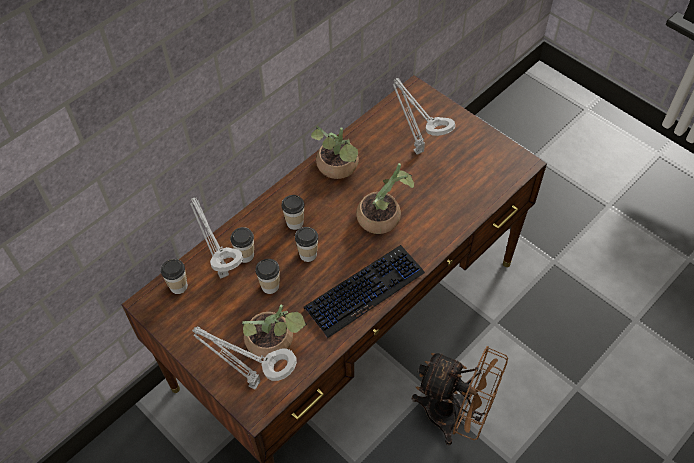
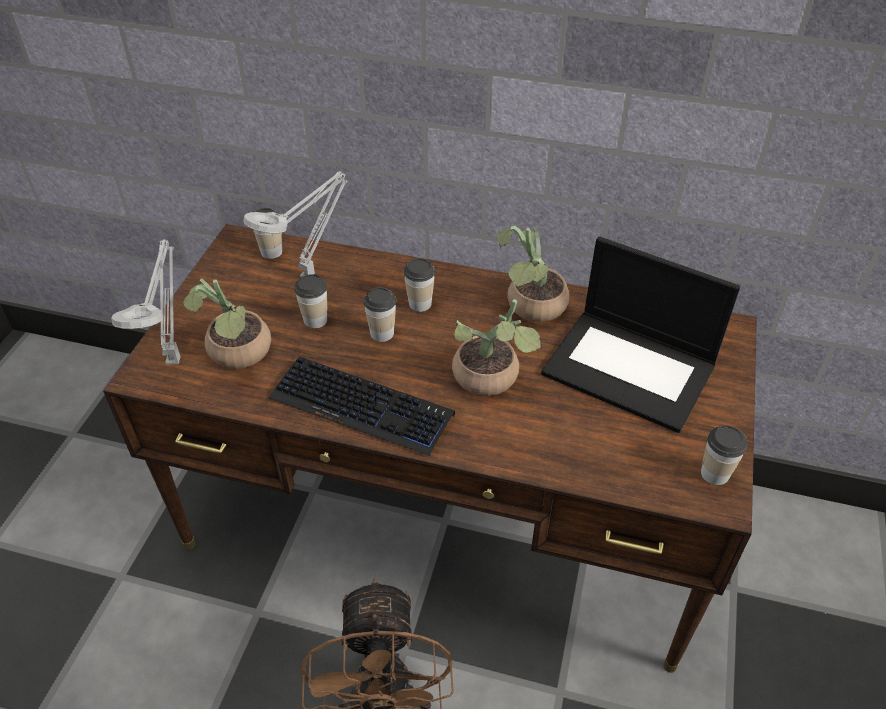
camera: 60 degrees right, 10 degrees down
cup [230,227,254,263] -> cup moved to [701,425,747,485]
grey table lamp [393,78,455,155] -> laptop [541,236,740,433]

